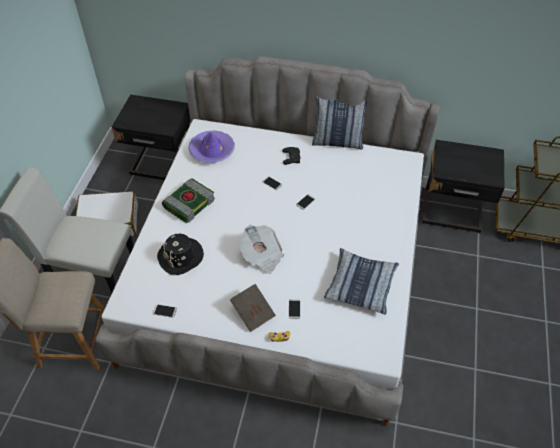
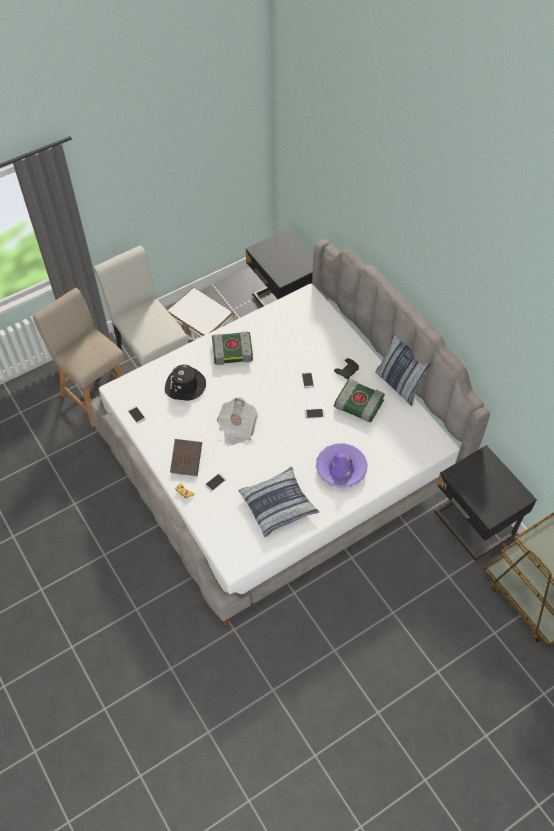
camera: 45 degrees right, 5 degrees up
purple hat [188,130,235,163] -> purple hat moved to [316,443,368,488]
none -> book [334,379,385,422]

